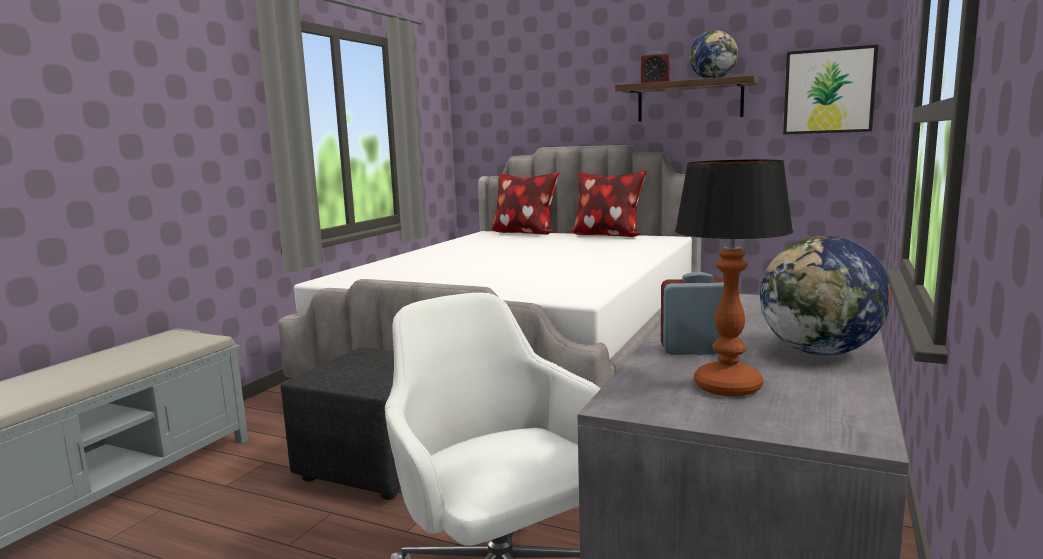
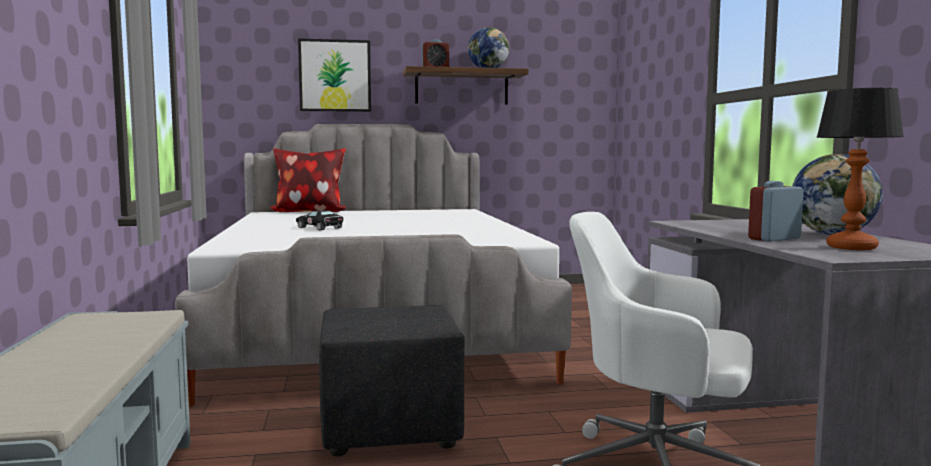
camera: 35 degrees left, 5 degrees down
pillow [569,171,647,237] -> none
picture [783,44,878,134] -> picture moved to [298,38,371,112]
none -> black toy car [296,210,344,230]

